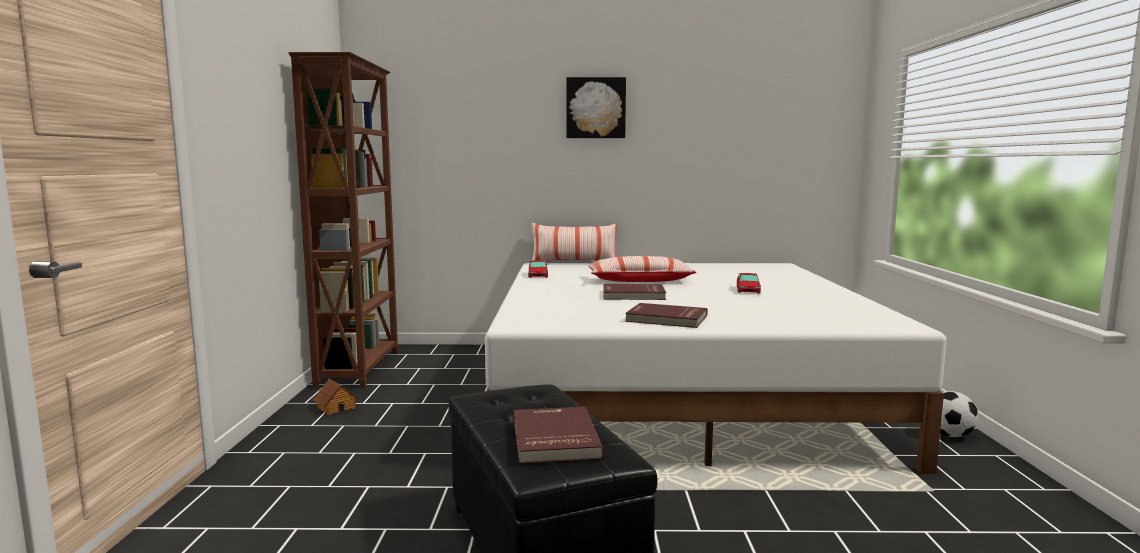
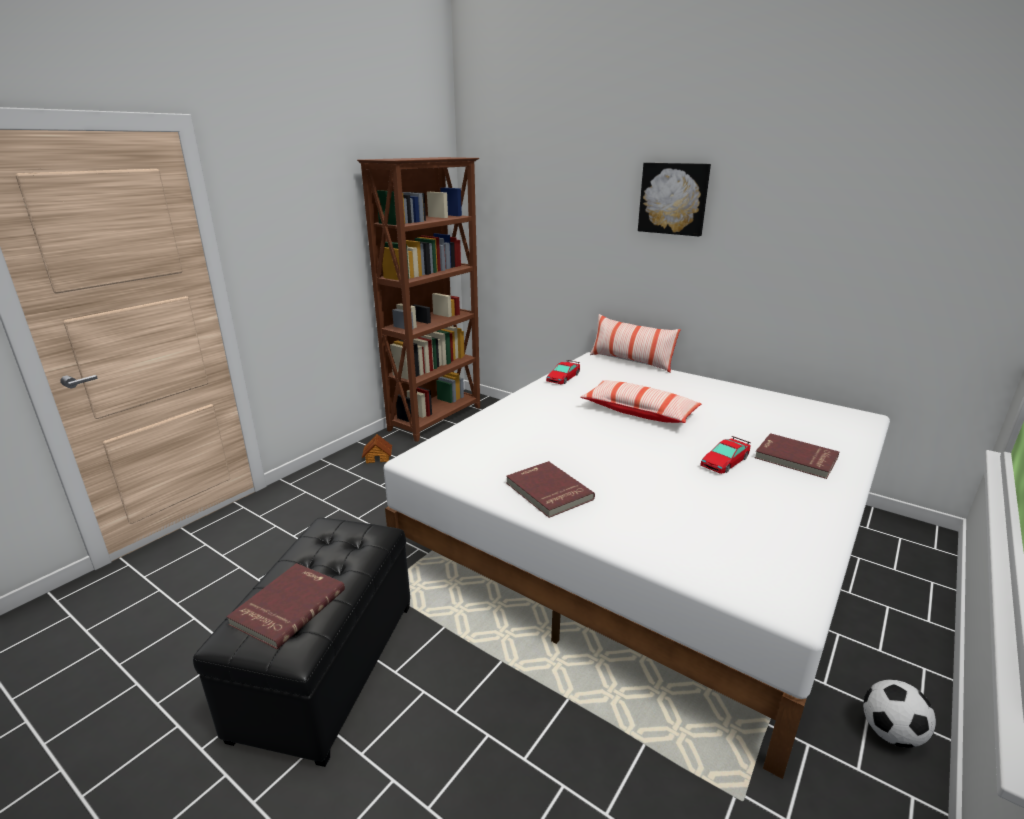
camera: 35 degrees right, 15 degrees up
red book [603,284,666,300] -> red book moved to [754,433,839,479]

